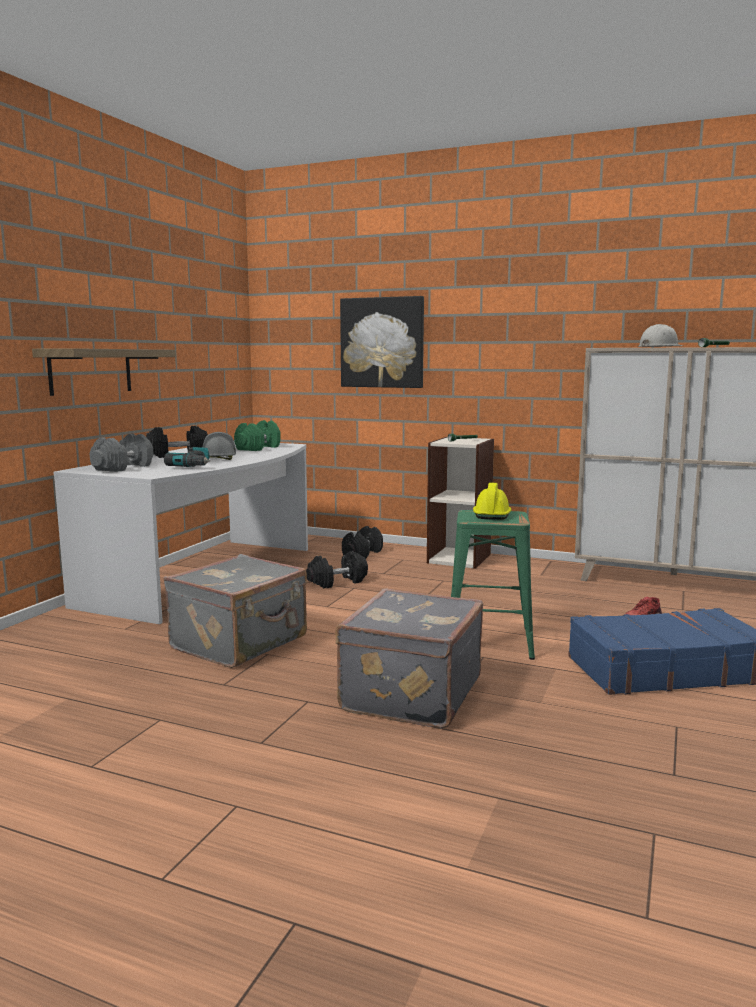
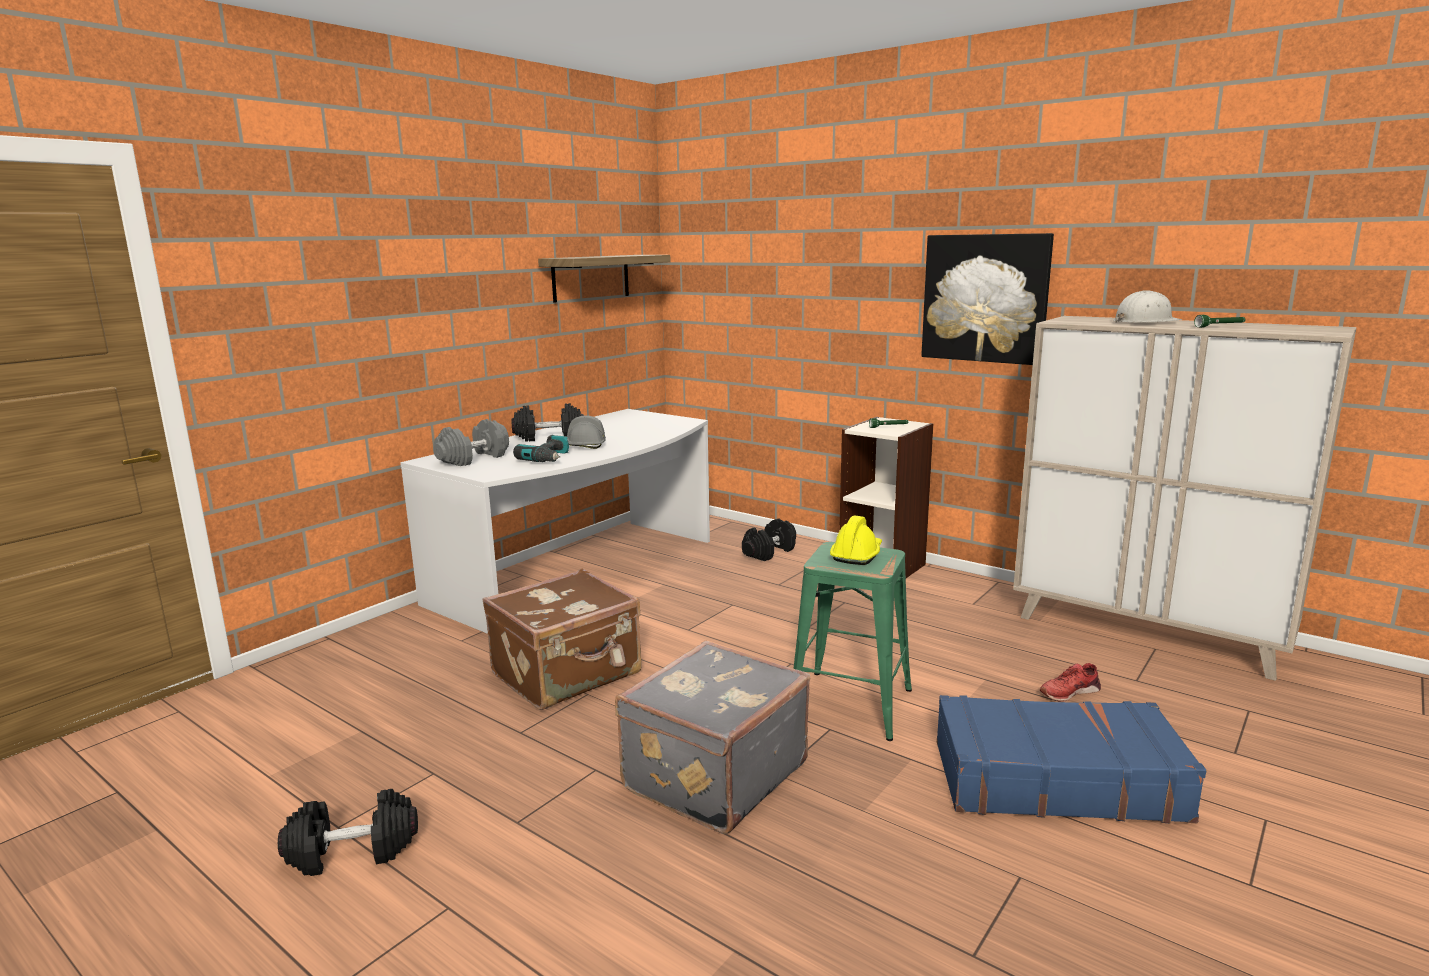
camera: 15 degrees right, 5 degrees up
shelf [32,348,176,396] -> shelf moved to [538,255,671,303]
grey suitcase [164,554,307,668] -> brown suitcase [482,568,642,710]
green dumbbell [234,420,281,451] -> none
black dumbbell [306,551,368,588] -> black dumbbell moved to [278,789,418,876]
picture [340,296,424,388] -> picture moved to [921,233,1054,365]

